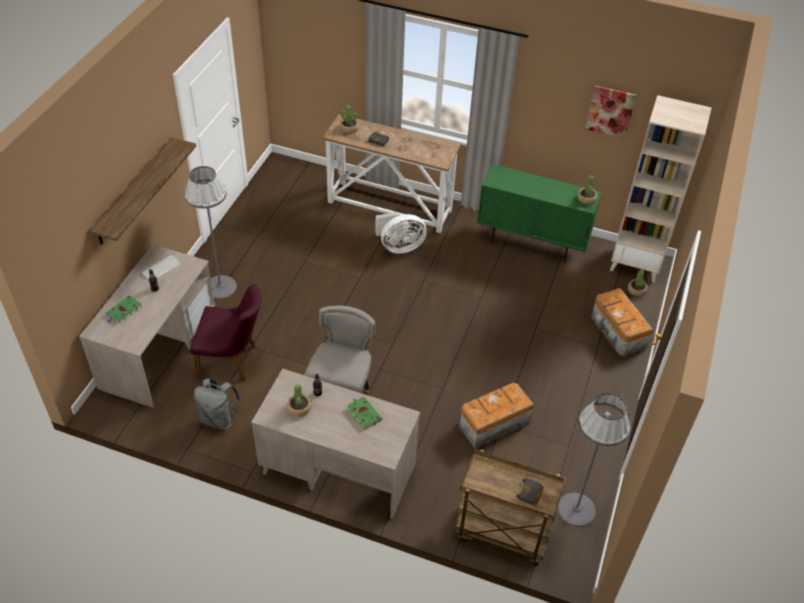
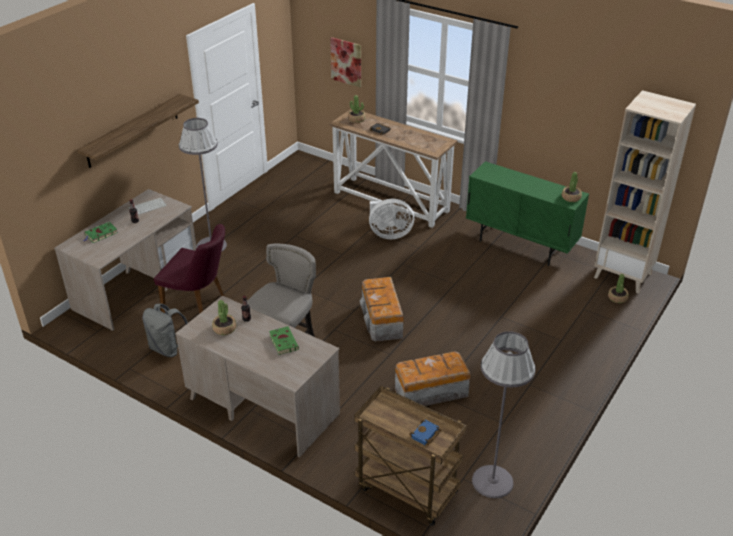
camera: 15 degrees right, 10 degrees down
black book [516,478,544,505] -> blue book [409,420,441,445]
picture [586,85,637,139] -> picture moved to [330,37,361,87]
storage box [591,288,653,357] -> storage box moved to [360,277,404,342]

